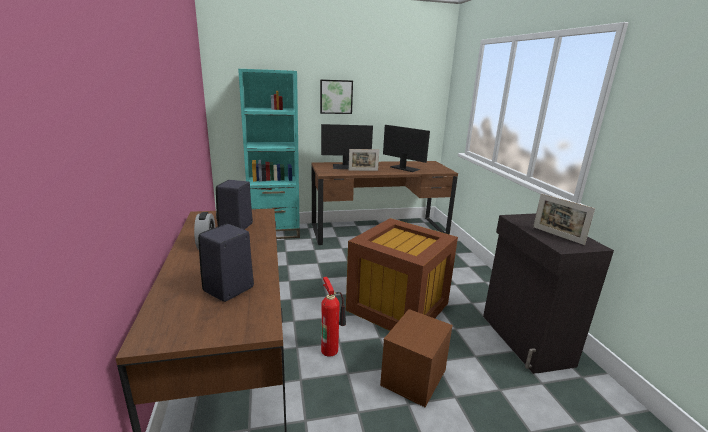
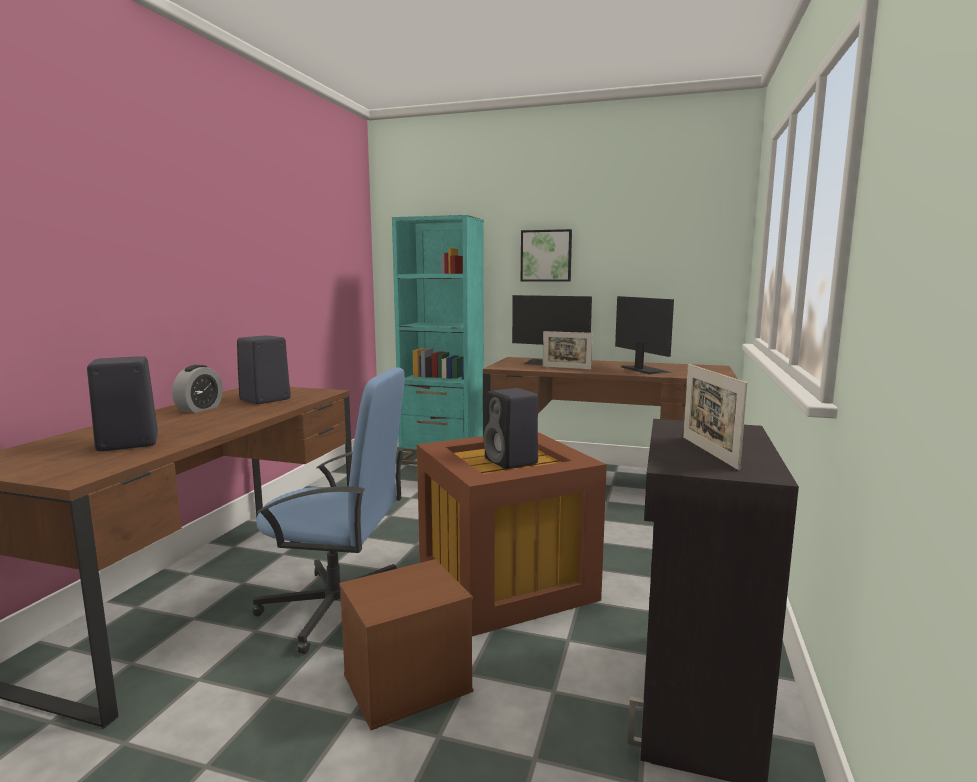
camera: 30 degrees right, 10 degrees down
fire extinguisher [321,277,346,357] -> blue office chair [252,367,405,654]
none -> black speaker [483,388,538,469]

